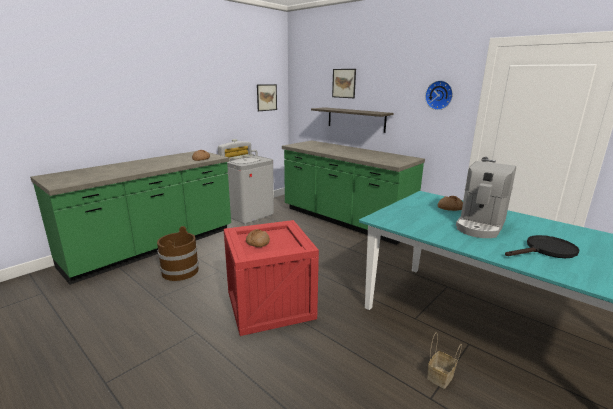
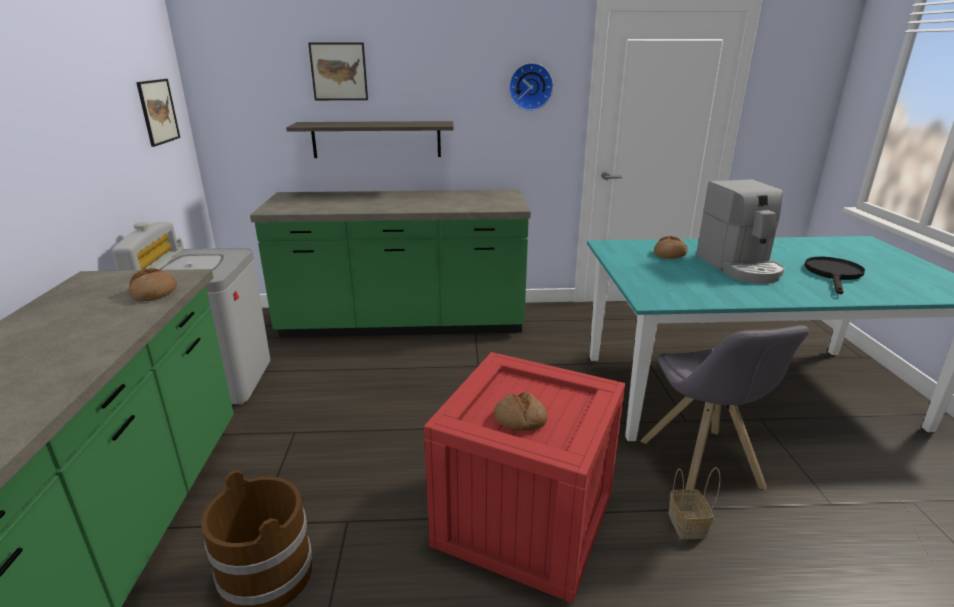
camera: 45 degrees left, 5 degrees up
basket [427,332,462,389] -> basket moved to [668,467,720,539]
none -> grey chair [640,325,809,490]

